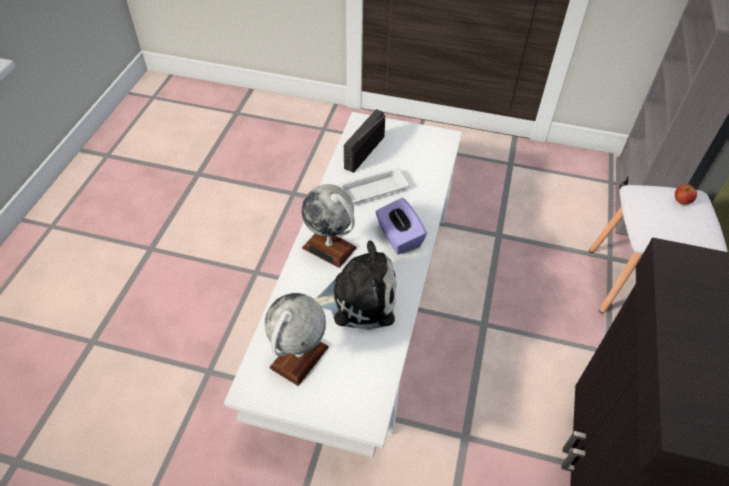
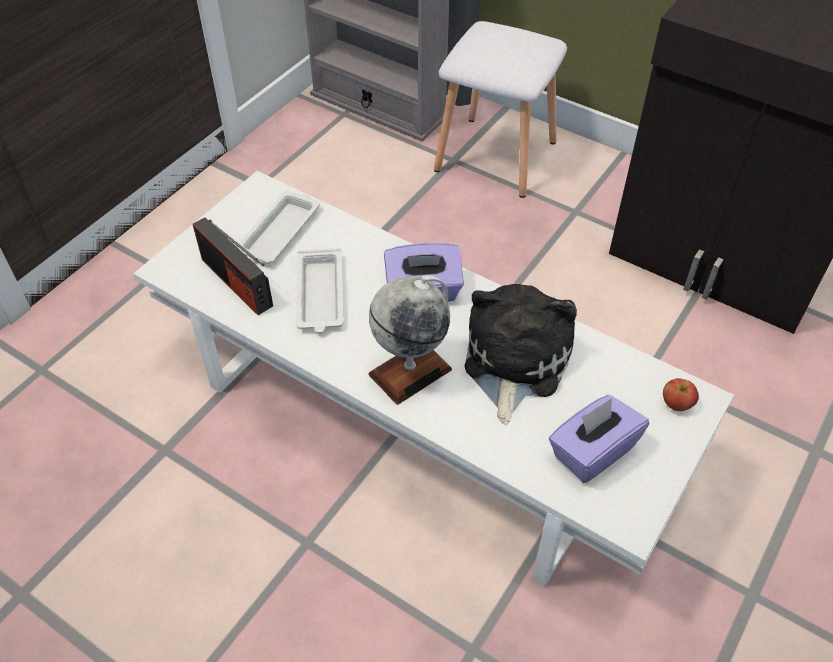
camera: 70 degrees left, 0 degrees up
globe [265,293,329,386] -> purple tissue box [549,395,649,483]
apple [675,184,697,205] -> apple moved to [663,378,699,411]
none -> white tray [236,191,320,264]

